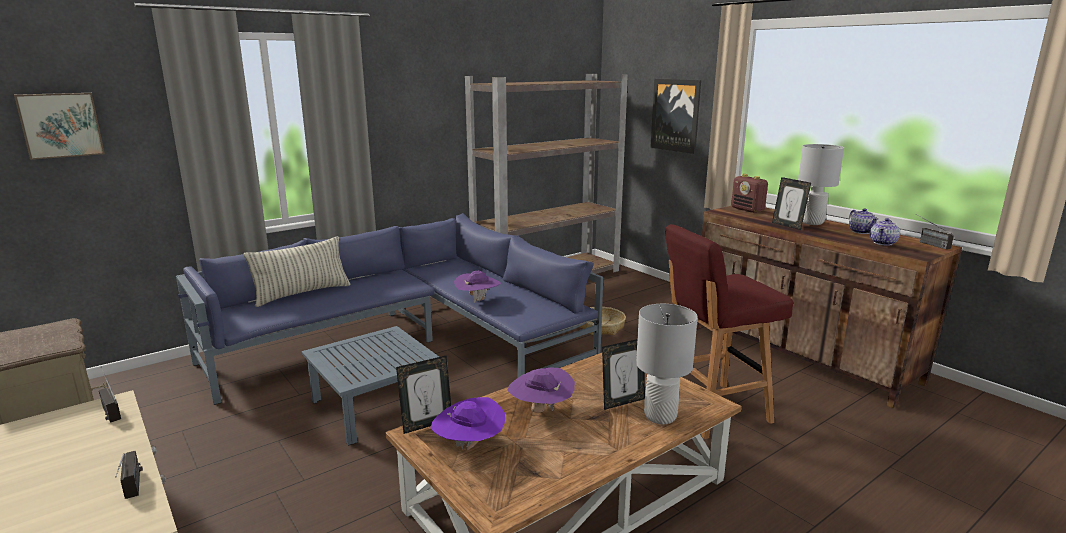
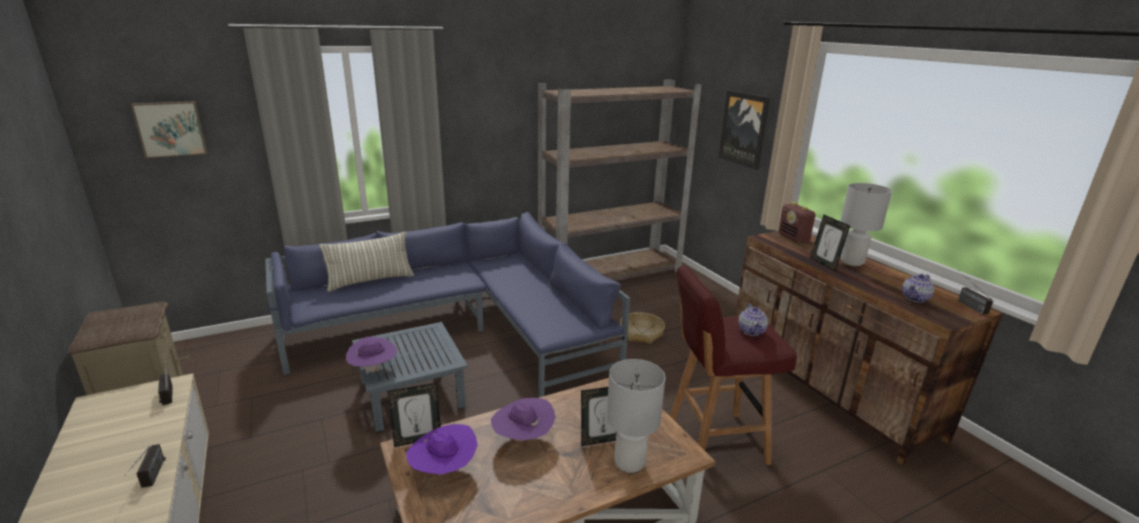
camera: 10 degrees right, 5 degrees up
purple hat [454,271,501,303] -> purple hat moved to [346,337,397,374]
teapot [849,208,878,234] -> teapot moved to [738,304,768,336]

